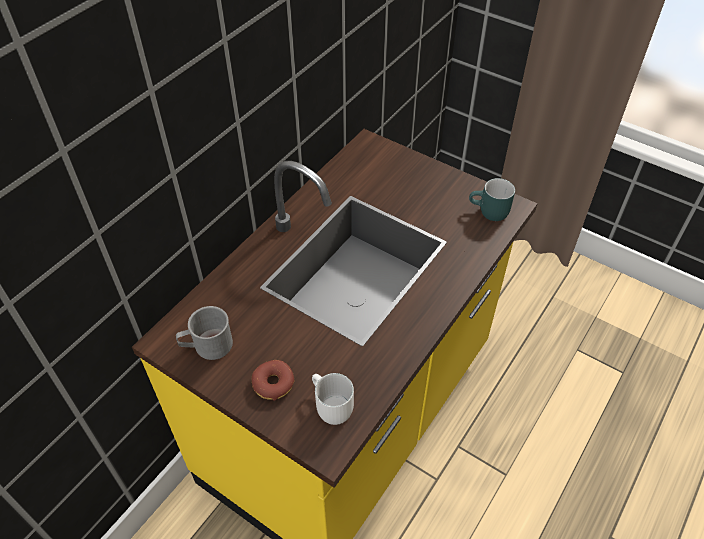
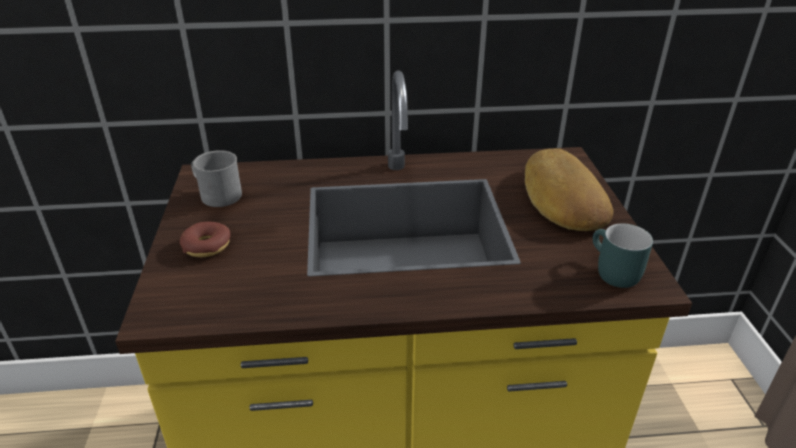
camera: 50 degrees right, 15 degrees down
white mug [312,373,354,425] -> none
none -> bread [525,148,613,231]

